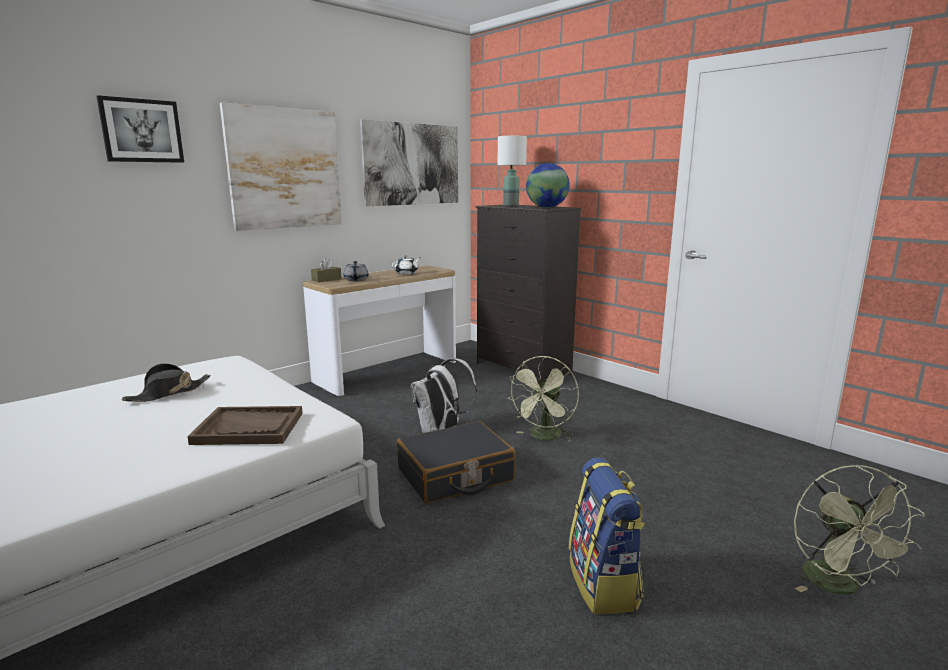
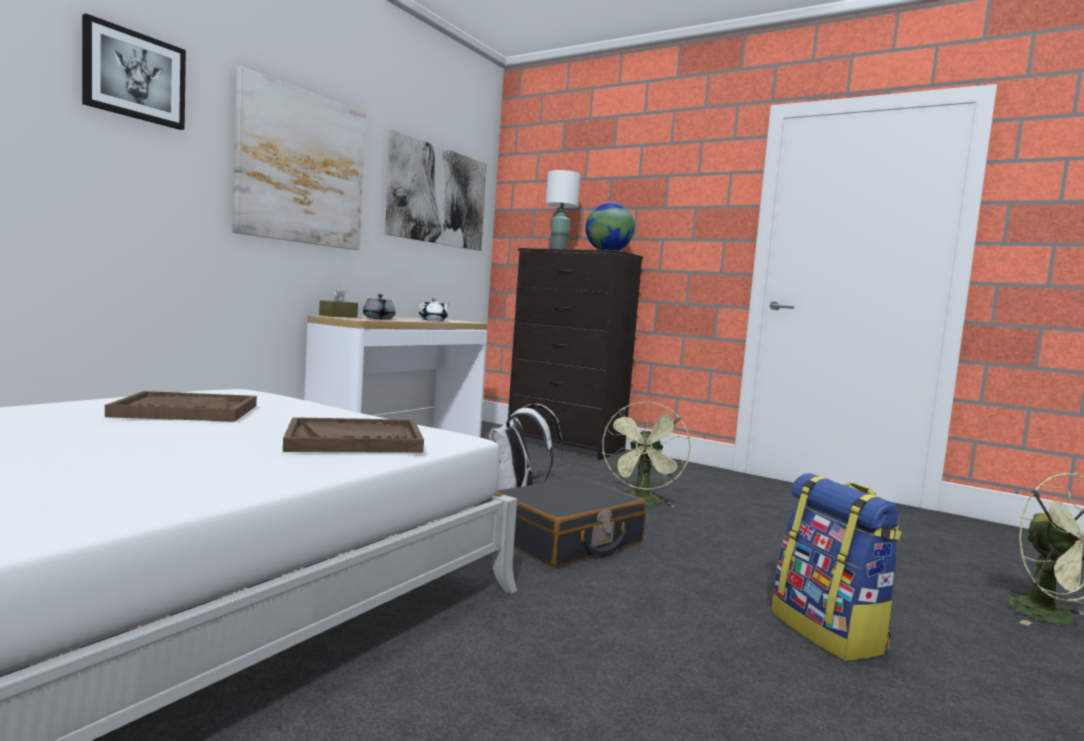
camera: 15 degrees left, 10 degrees down
black hat [122,363,211,402] -> brown tray [105,391,257,422]

